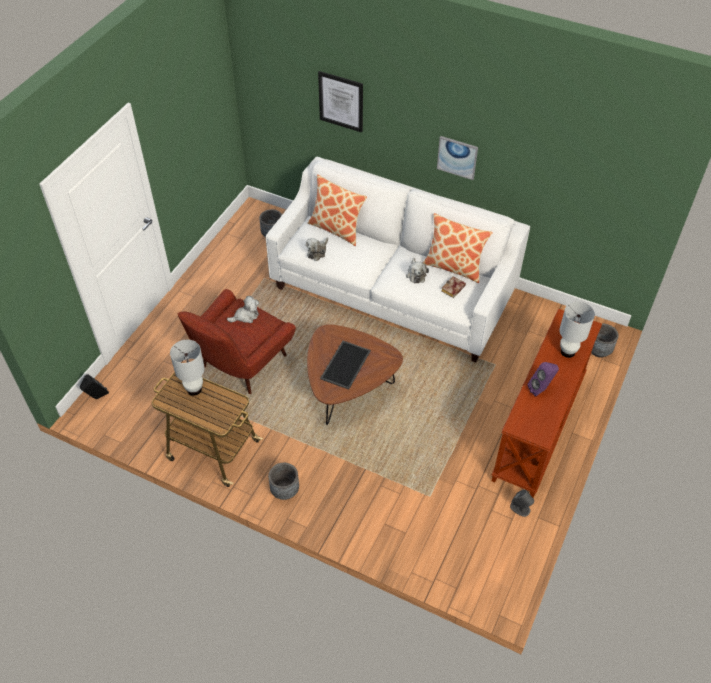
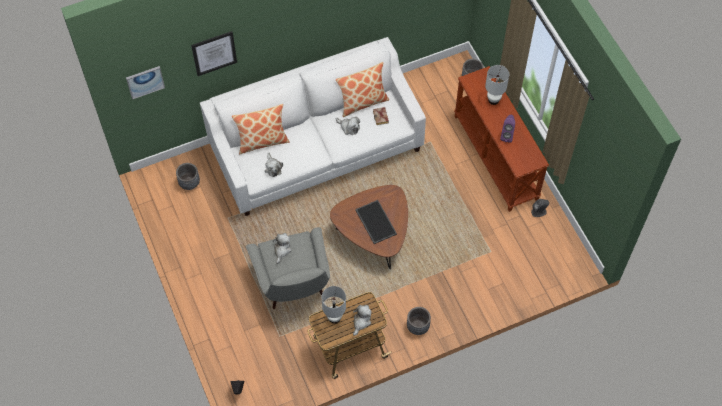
camera: 50 degrees left, 10 degrees up
red armchair [178,289,296,394] -> grey armchair [246,227,330,309]
picture [437,136,478,180] -> picture moved to [126,66,165,99]
none -> plush toy [353,305,372,336]

